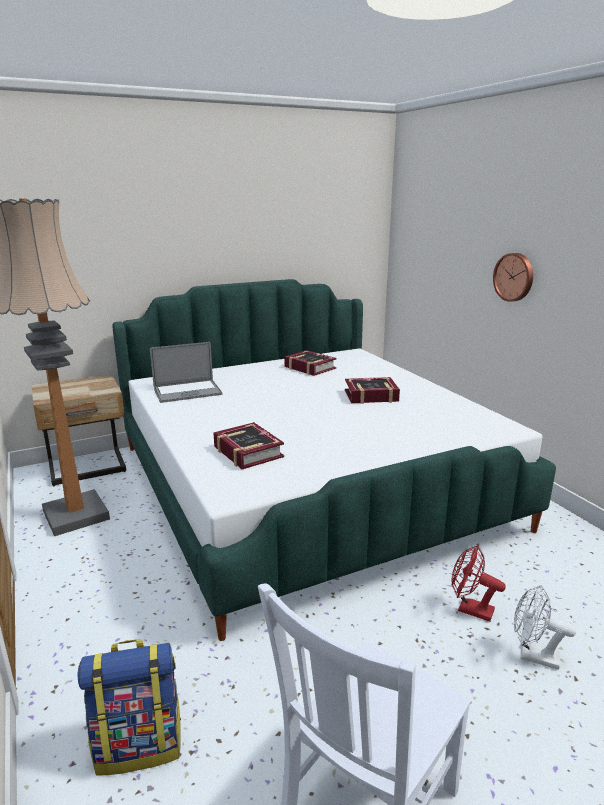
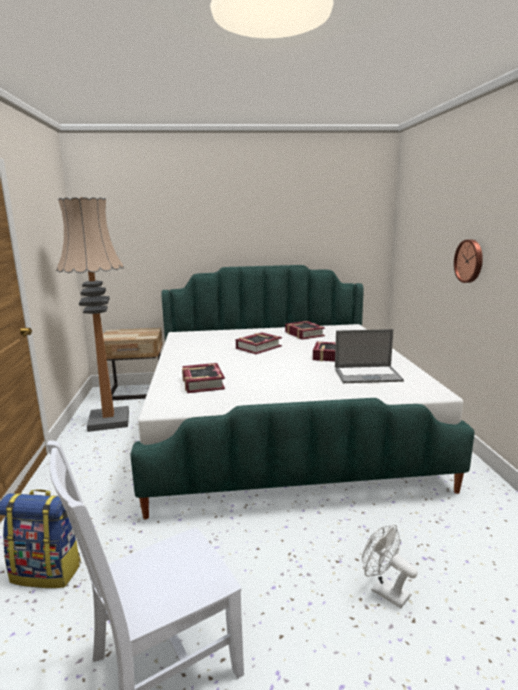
camera: 20 degrees right, 5 degrees down
laptop [150,342,222,403] -> laptop moved to [335,329,404,383]
red fan [452,546,506,622] -> none
none -> book [236,332,282,354]

